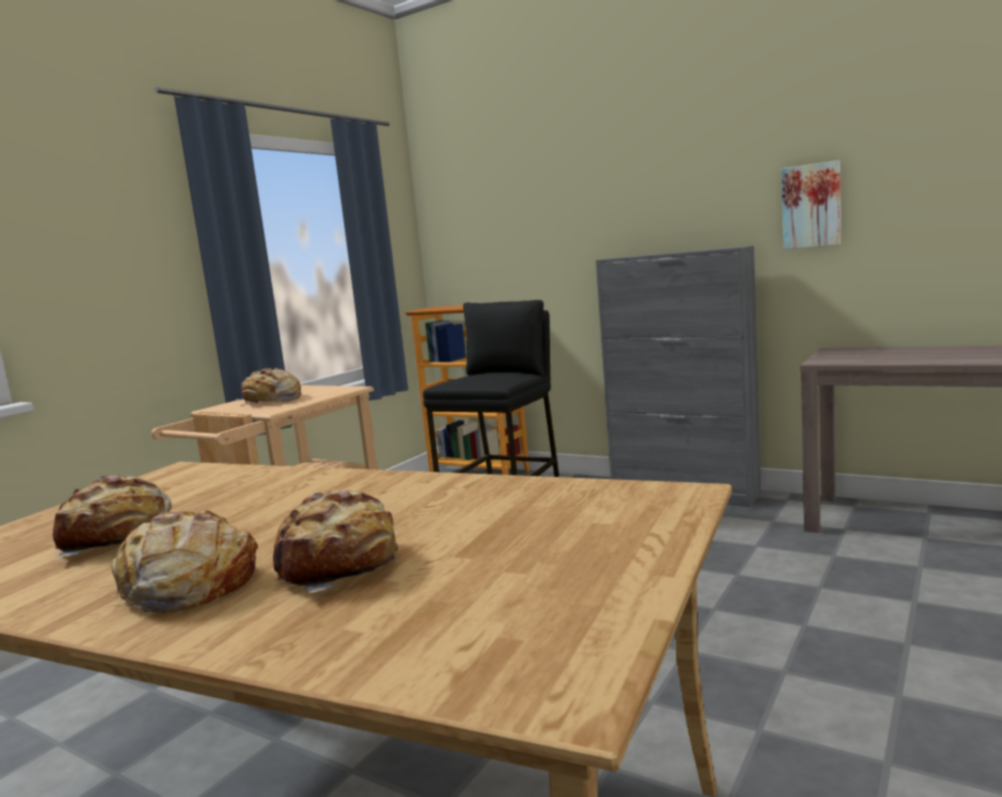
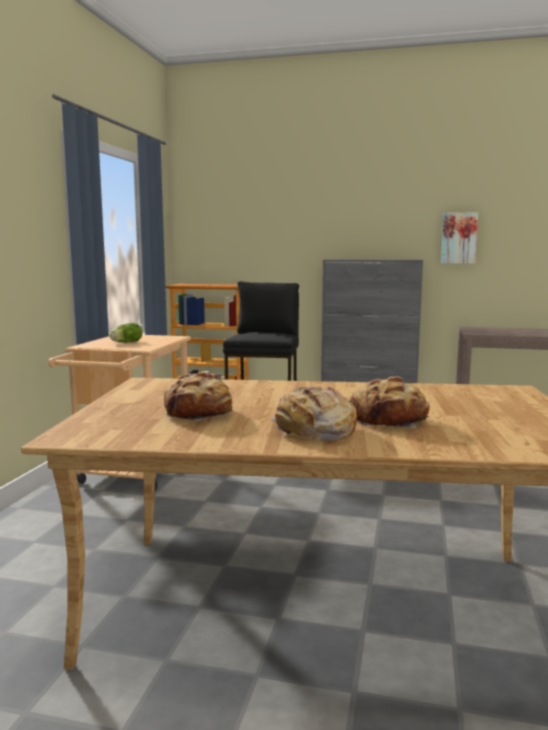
camera: 20 degrees left, 0 degrees up
bread [235,368,301,404] -> lettuce [109,323,142,343]

